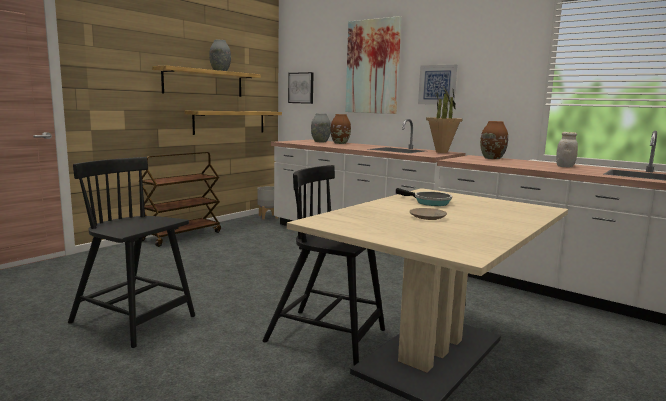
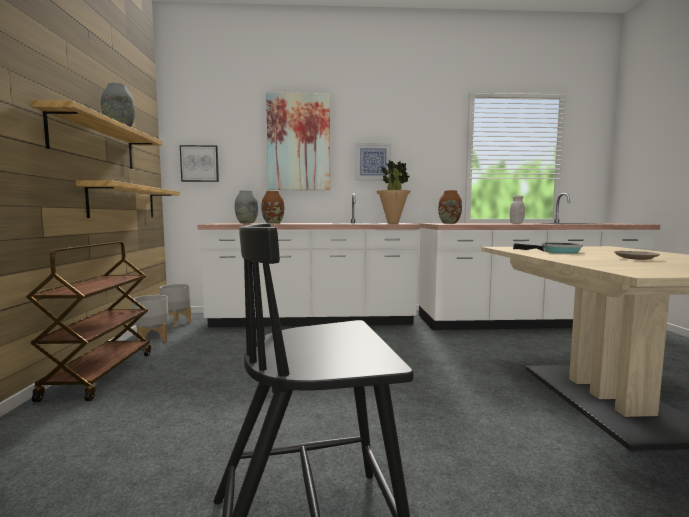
camera: 40 degrees left, 5 degrees down
black chair [263,165,385,365] -> none
none -> grey planter [132,295,169,342]

